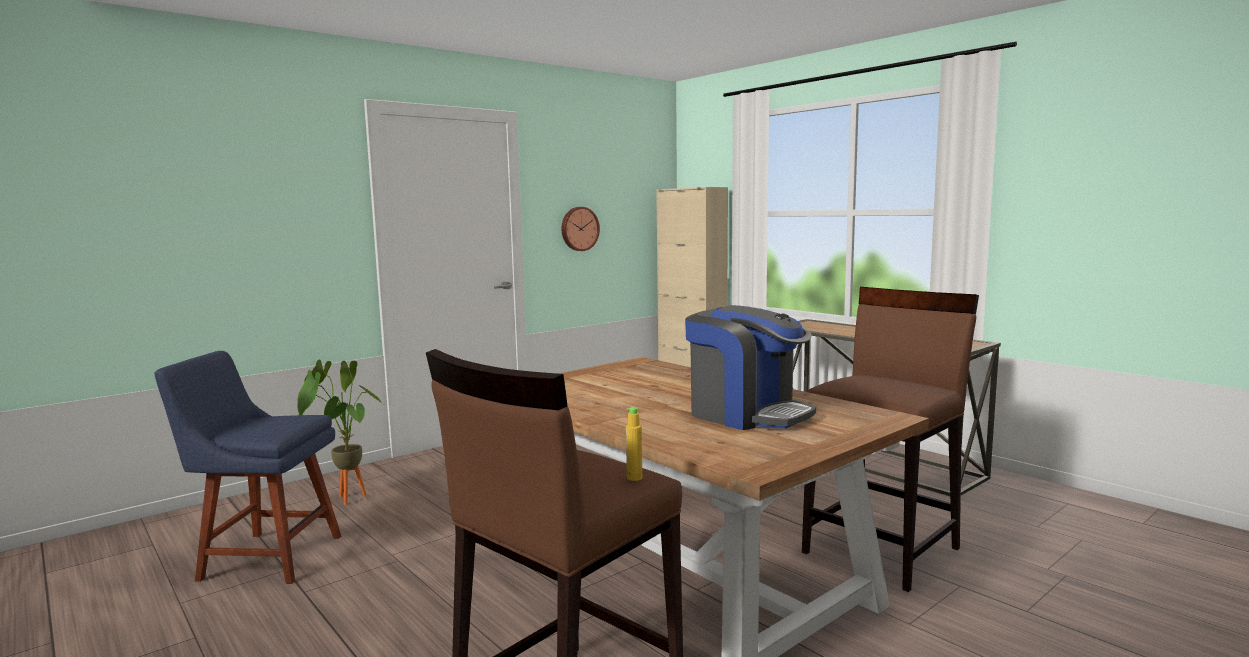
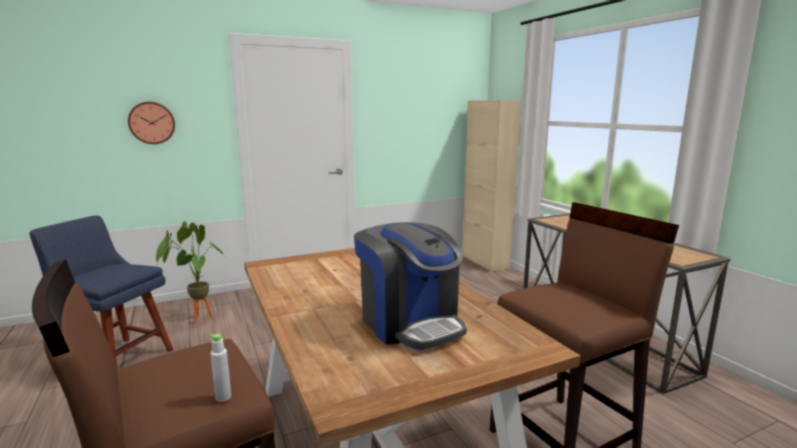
camera: 15 degrees right, 5 degrees up
wall clock [561,207,600,251] -> wall clock moved to [128,102,175,144]
yellow bottle [626,407,642,481] -> grey bottle [210,334,231,402]

